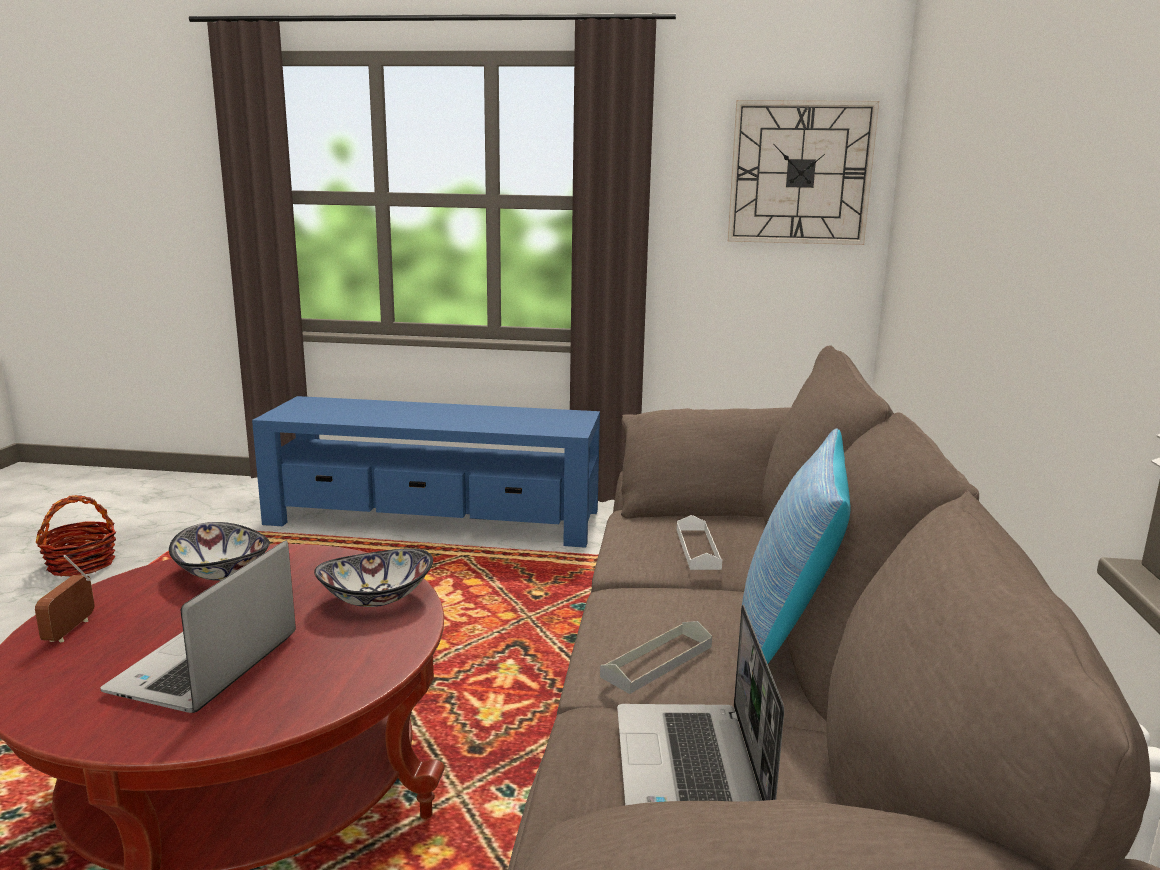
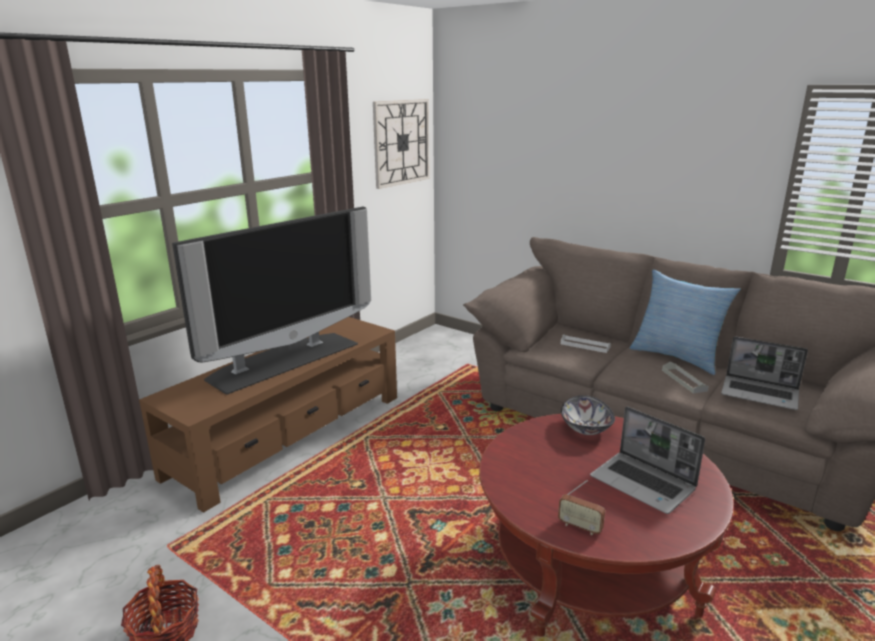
camera: 60 degrees left, 5 degrees up
bowl [169,522,270,581] -> none
blue tv stand [252,396,600,548] -> brown tv stand [139,317,397,513]
none -> television [172,207,371,395]

